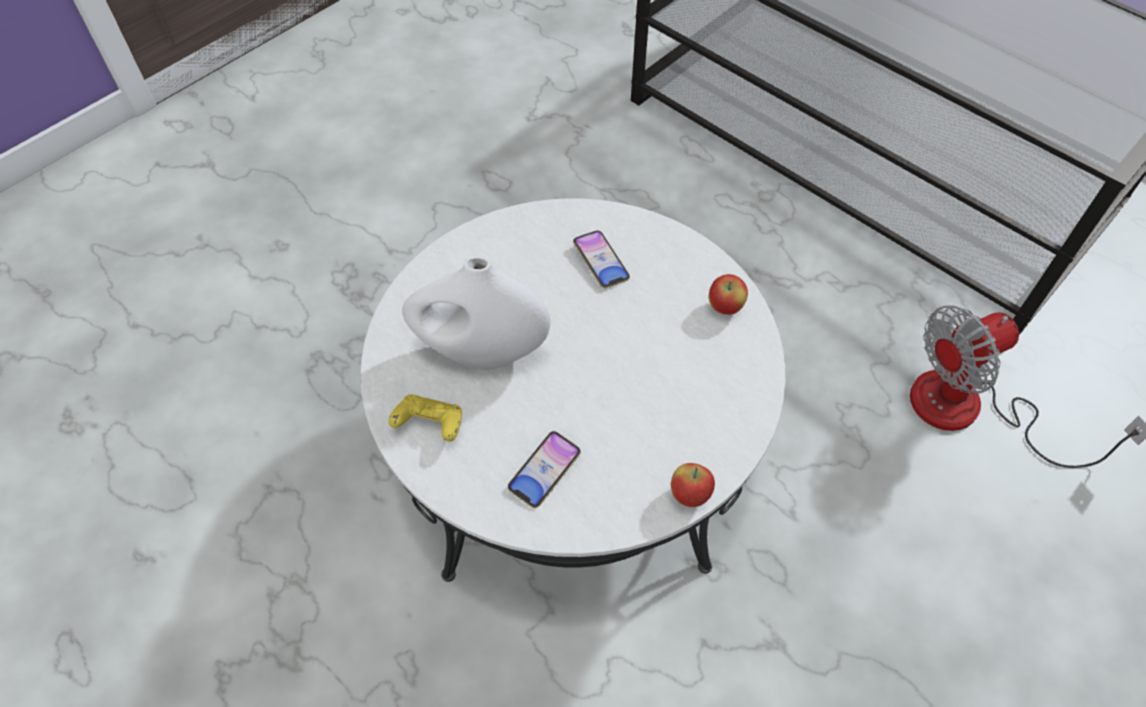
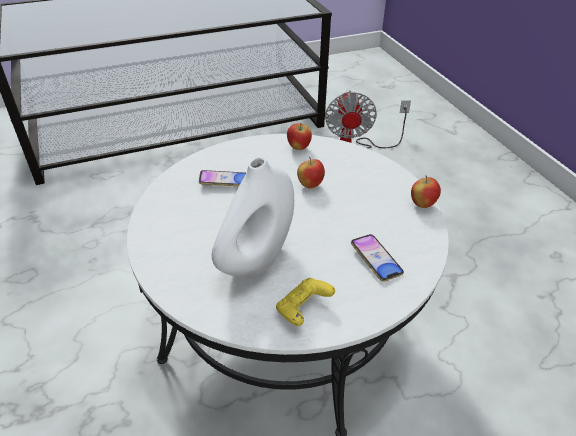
camera: 65 degrees left, 15 degrees down
none -> apple [297,157,325,189]

